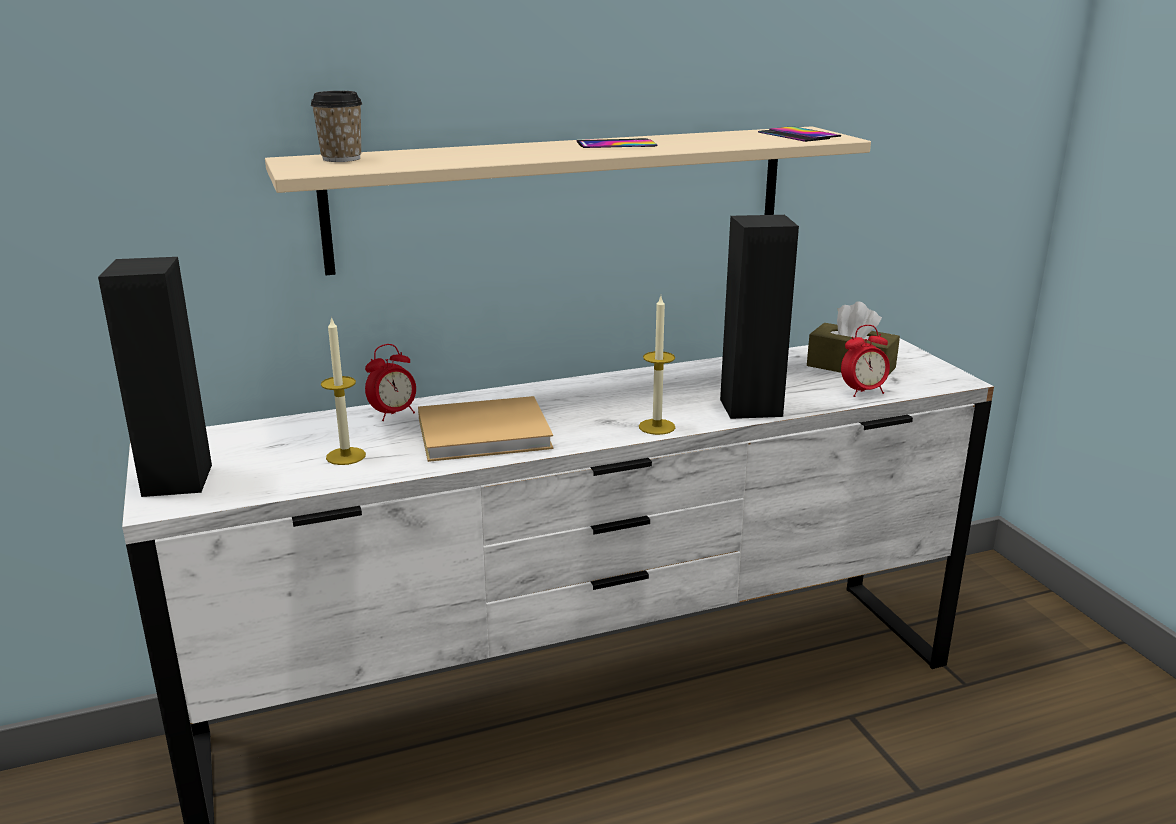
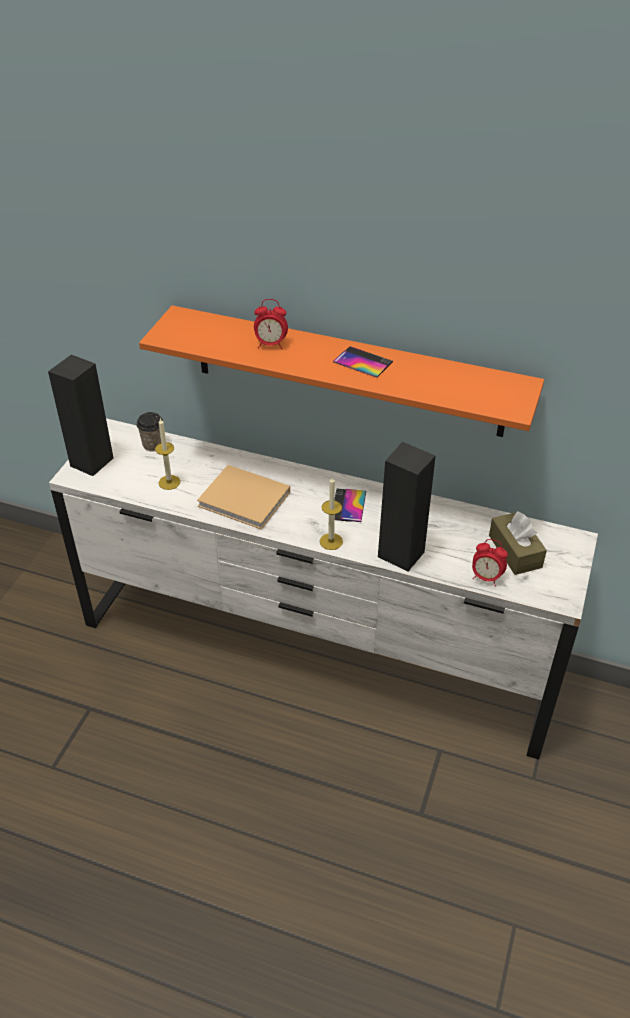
camera: 40 degrees right, 20 degrees up
beige shelf [265,126,871,275] -> orange shelf [139,305,544,437]
cup [311,91,362,162] -> cup moved to [136,412,164,452]
alarm clock [365,344,416,421] -> alarm clock moved to [254,299,288,349]
phone [758,126,841,142] -> phone moved to [335,488,366,522]

